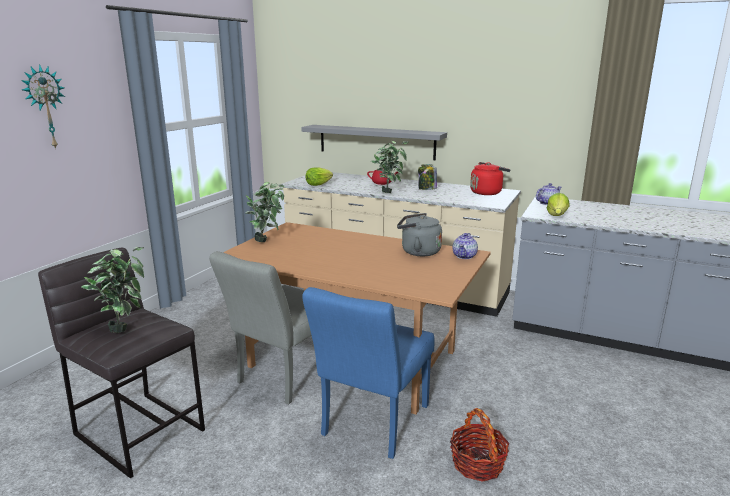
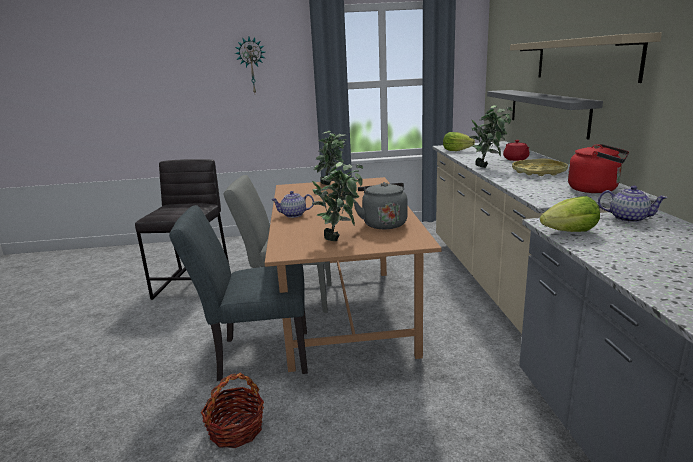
camera: 60 degrees right, 0 degrees up
potted plant [81,247,144,333] -> potted plant moved to [312,162,364,241]
blue chair [302,287,435,459] -> grey chair [169,205,308,381]
jar [418,164,437,190] -> yellow tray [512,158,568,176]
teapot [453,233,478,259] -> teapot moved to [271,191,314,218]
none -> beige shelf [510,32,662,83]

